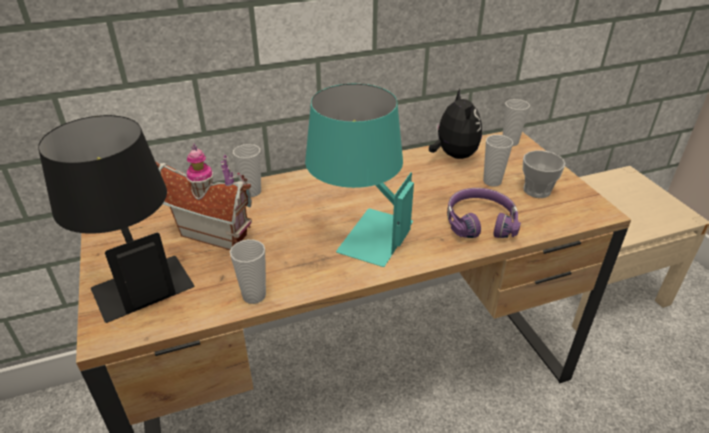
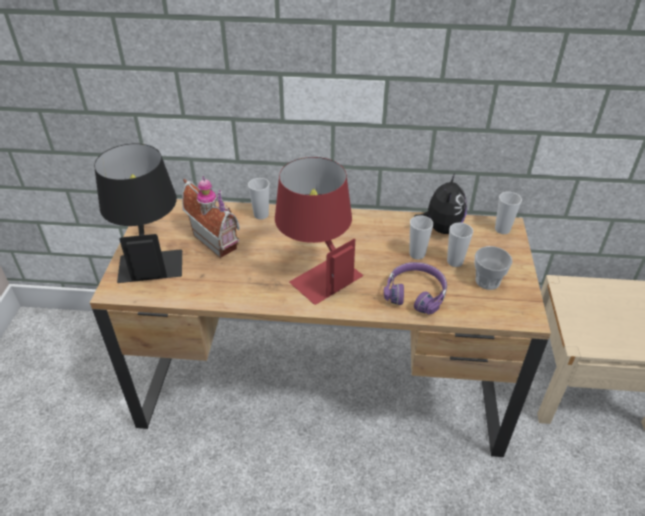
camera: 25 degrees right, 5 degrees up
cup [230,239,266,304] -> cup moved to [409,215,433,260]
turquoise table lamp [305,84,414,267] -> red table lamp [275,157,363,305]

